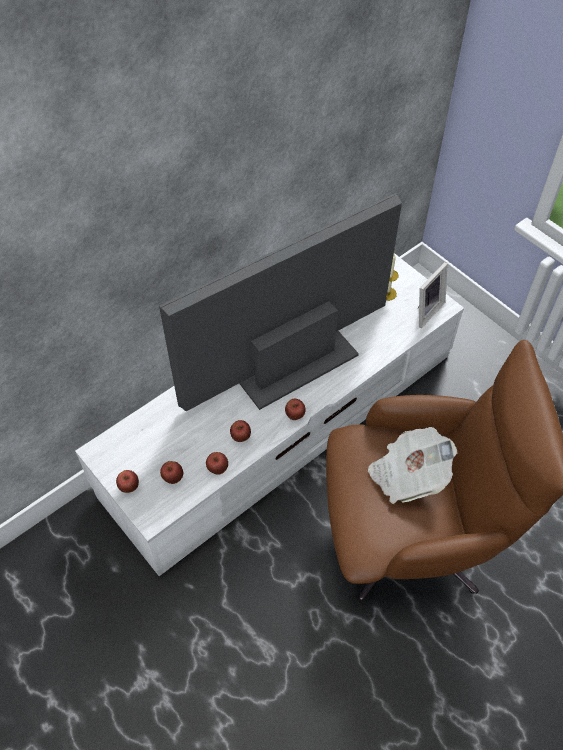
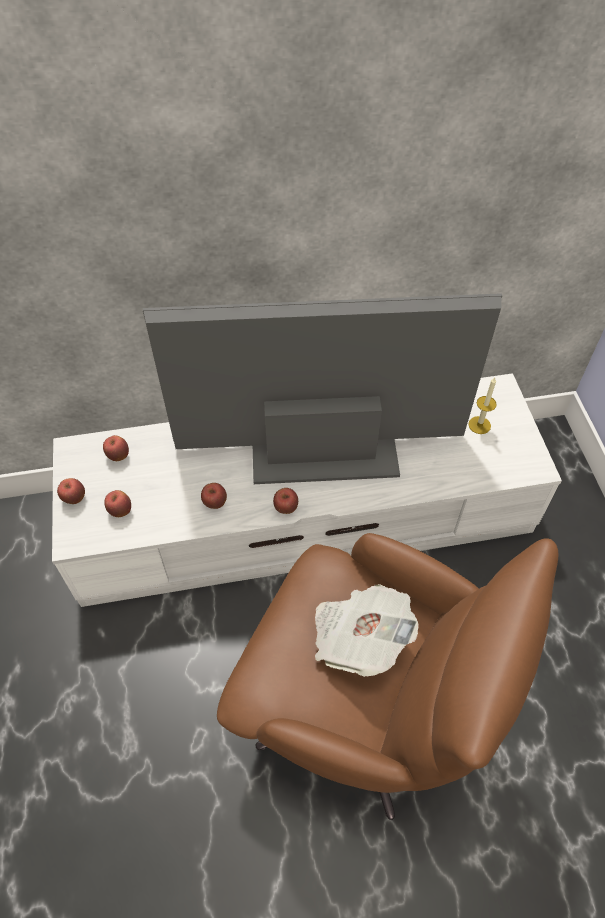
camera: 30 degrees right, 0 degrees up
apple [206,452,228,475] -> apple moved to [103,435,129,461]
picture frame [418,262,448,328] -> none

